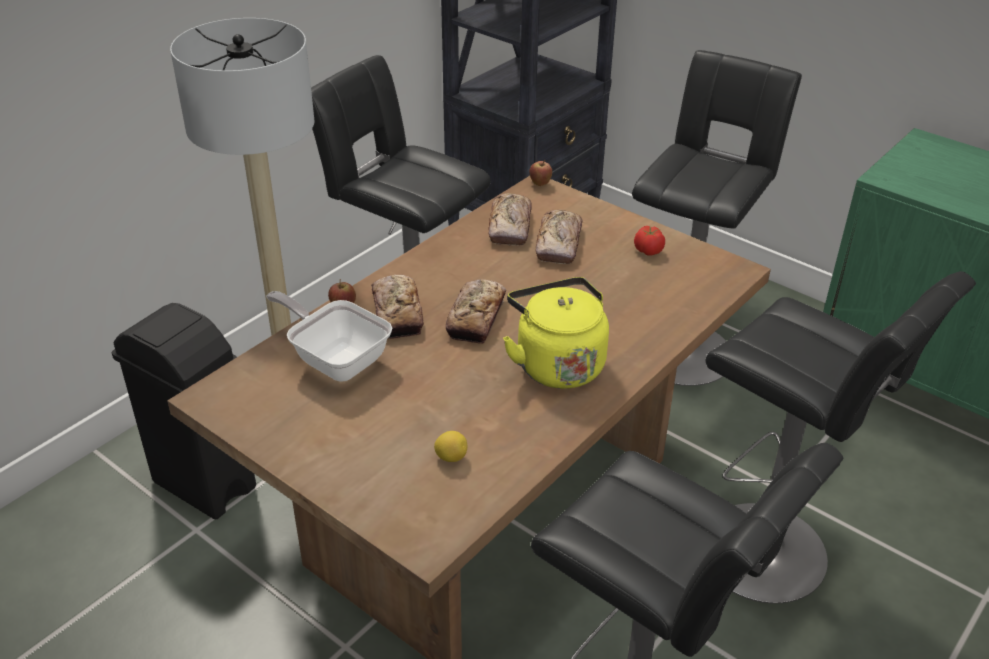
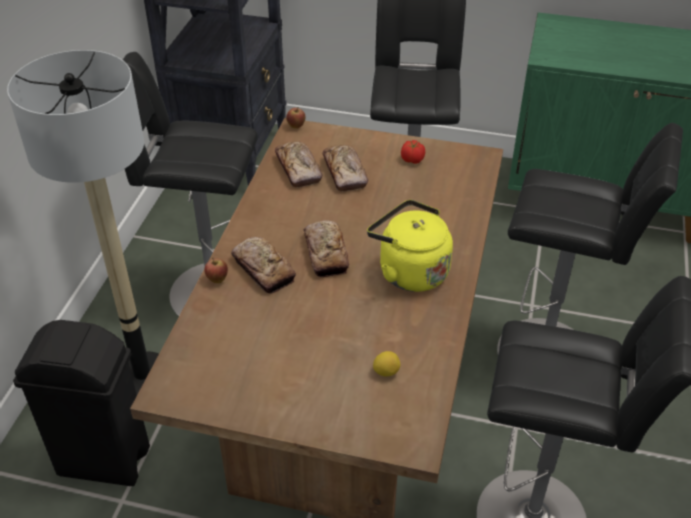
camera: 25 degrees left, 5 degrees up
frying pan [266,291,392,382] -> none

